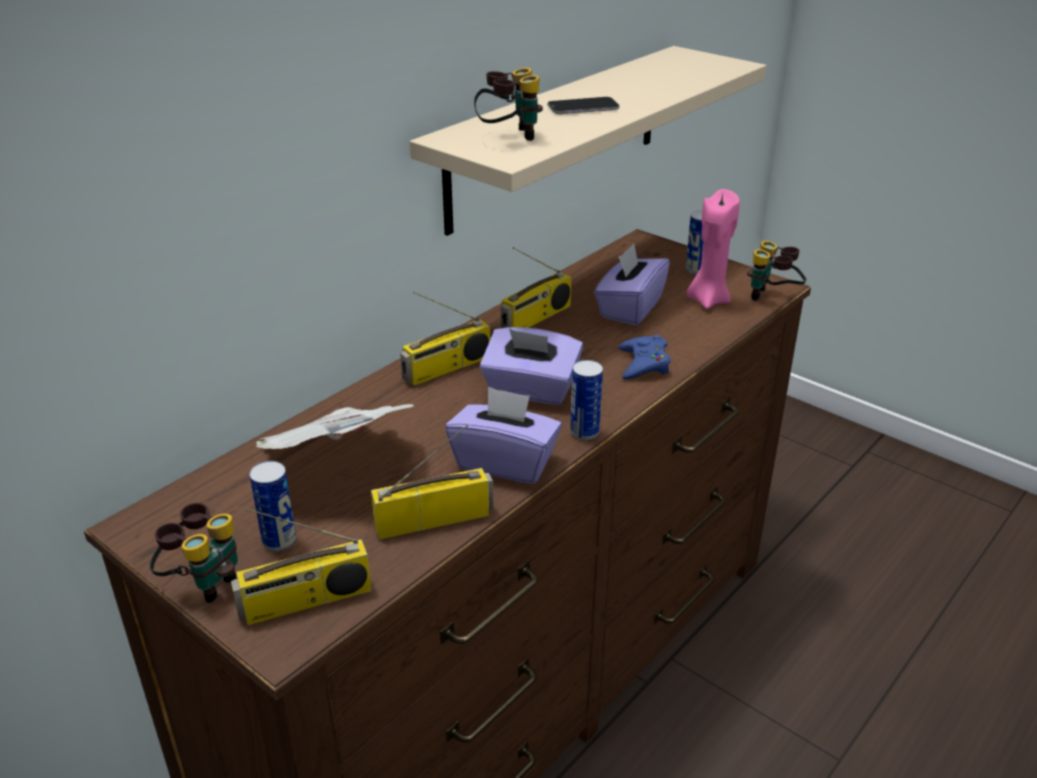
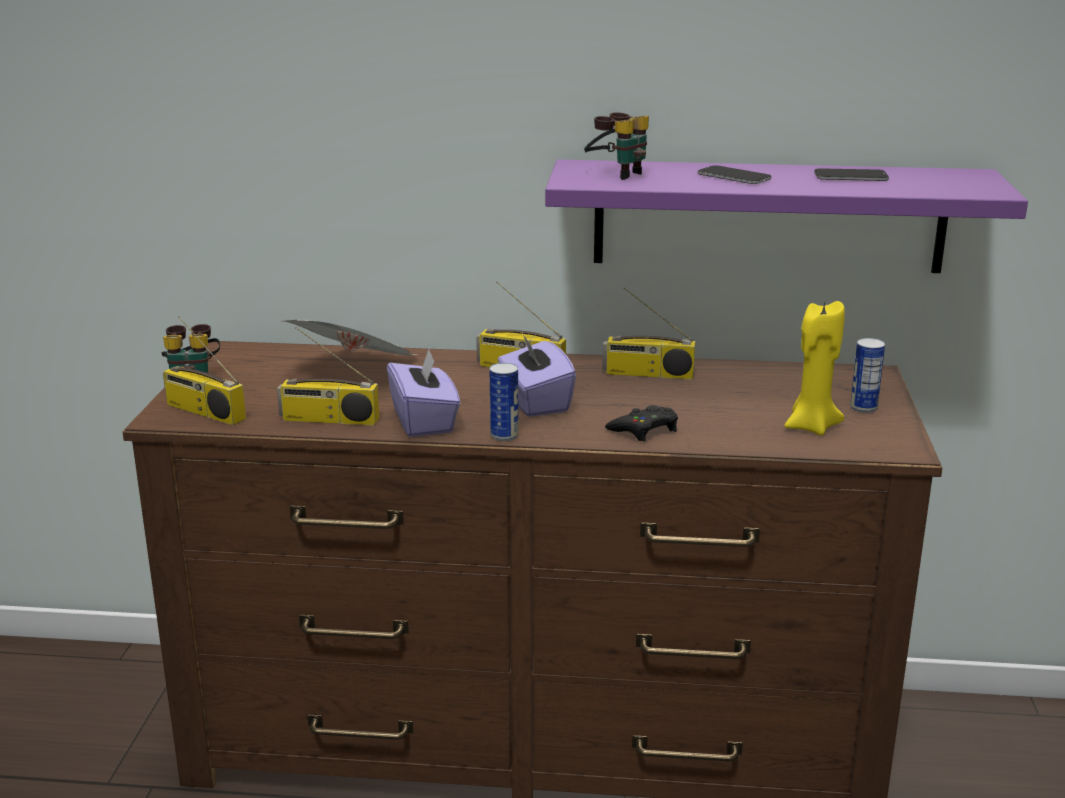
camera: 55 degrees right, 10 degrees down
can [249,461,296,551] -> none
radio [371,424,494,539] -> radio turned 150 degrees clockwise [277,327,379,425]
beige shelf [410,46,767,236] -> purple shelf [545,160,1028,273]
purple tissue box [594,243,670,325] -> none
blue game controller [618,335,671,379] -> black game controller [605,405,678,441]
pink candle [687,189,740,309] -> yellow candle [784,301,845,436]
binoculars [747,241,806,301] -> none
none -> phone [814,168,889,181]

